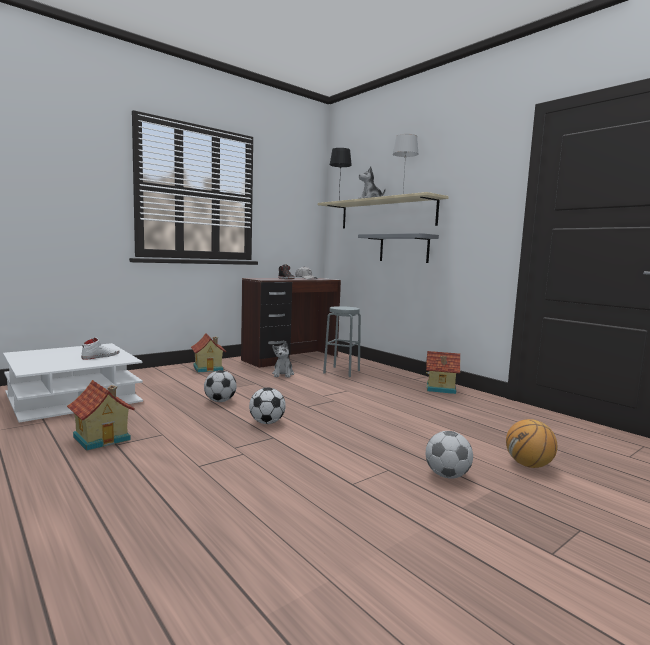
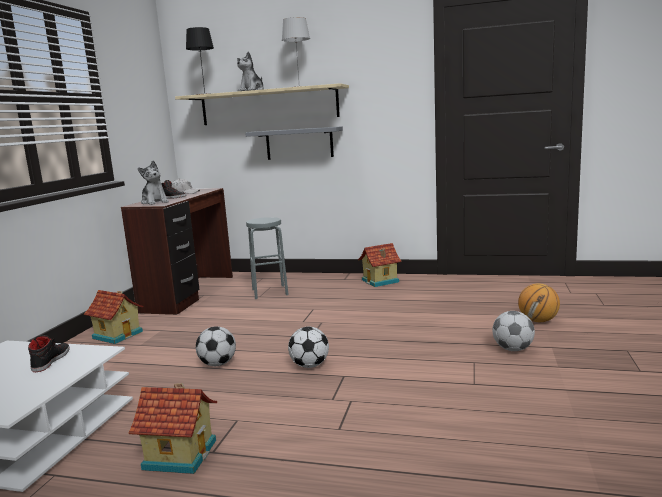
camera: 35 degrees left, 5 degrees up
white shoe [81,337,120,360] -> black shoe [28,335,70,372]
plush toy [272,341,294,378] -> plush toy moved to [138,161,169,205]

